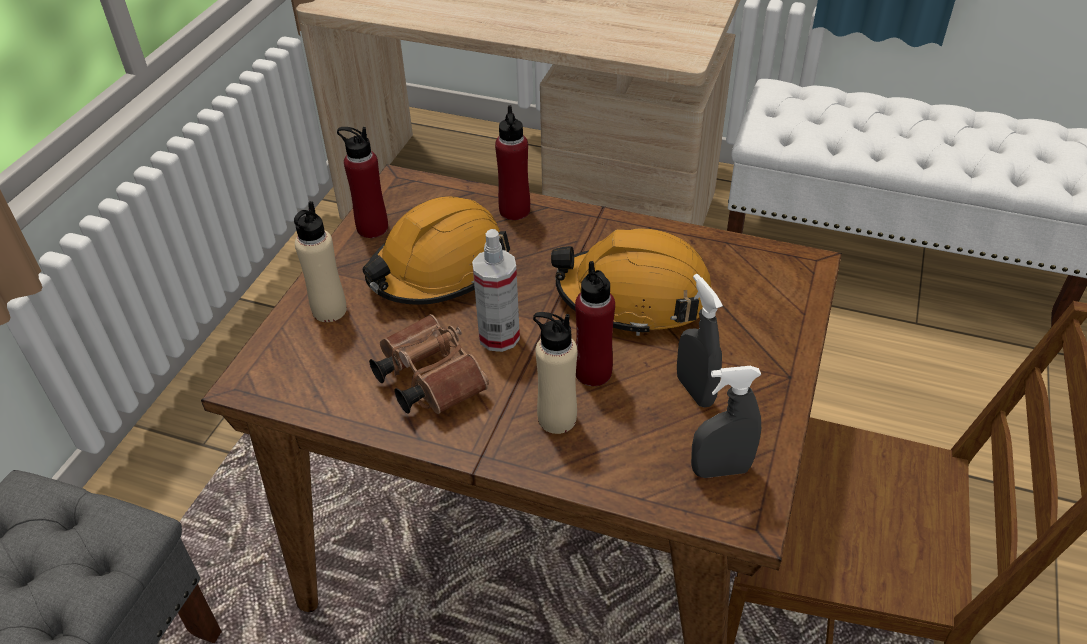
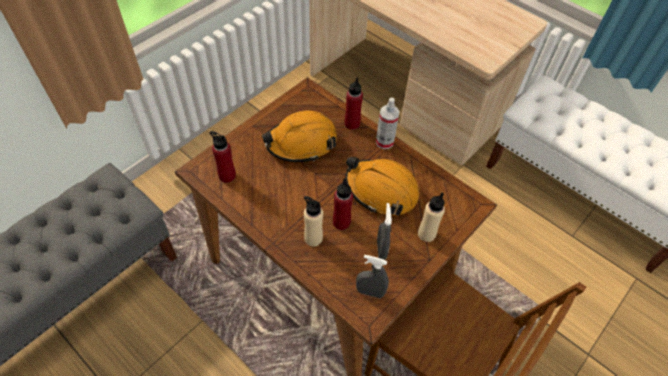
camera: 20 degrees right, 10 degrees up
beige bottle [294,201,347,322] -> beige bottle moved to [418,192,445,242]
red bottle [337,127,388,238] -> red bottle moved to [210,131,236,183]
brown binoculars [369,314,489,414] -> none
spray bottle [472,229,520,352] -> spray bottle moved to [376,97,400,149]

